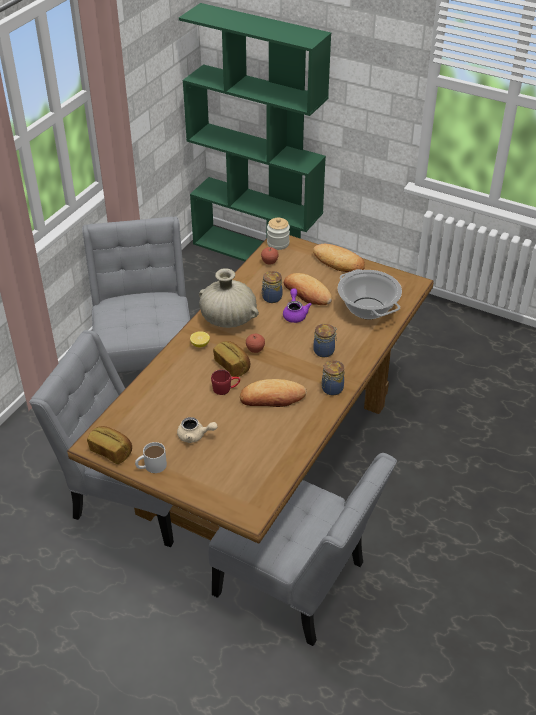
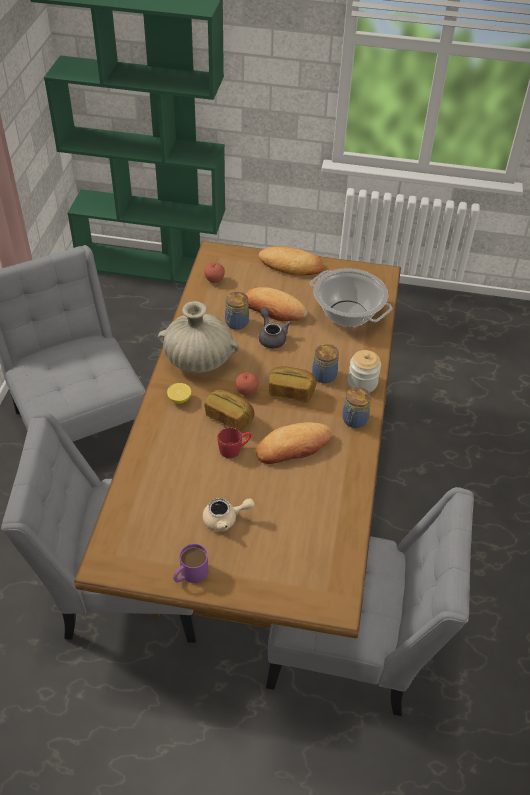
camera: 20 degrees left, 5 degrees up
bread [87,426,132,464] -> bread moved to [269,367,317,402]
white mug [135,442,167,473] -> purple mug [173,544,208,583]
jar [267,218,290,250] -> jar moved to [348,350,381,393]
purple teapot [283,288,312,323] -> grey teapot [259,308,291,348]

